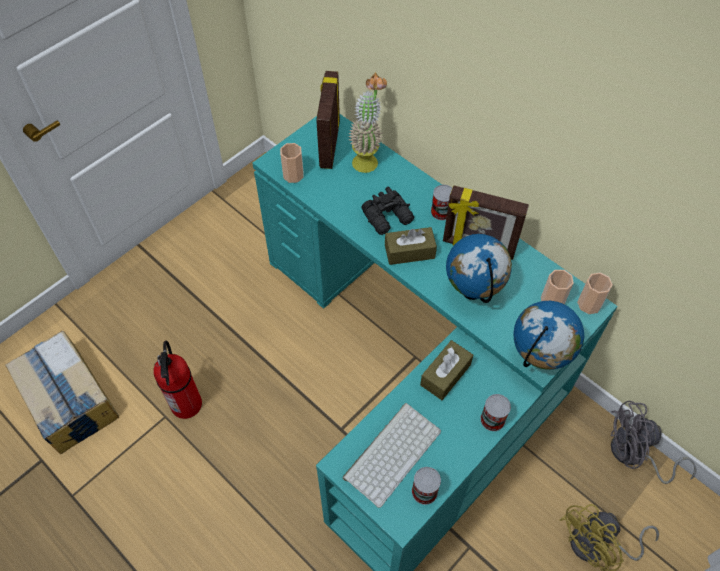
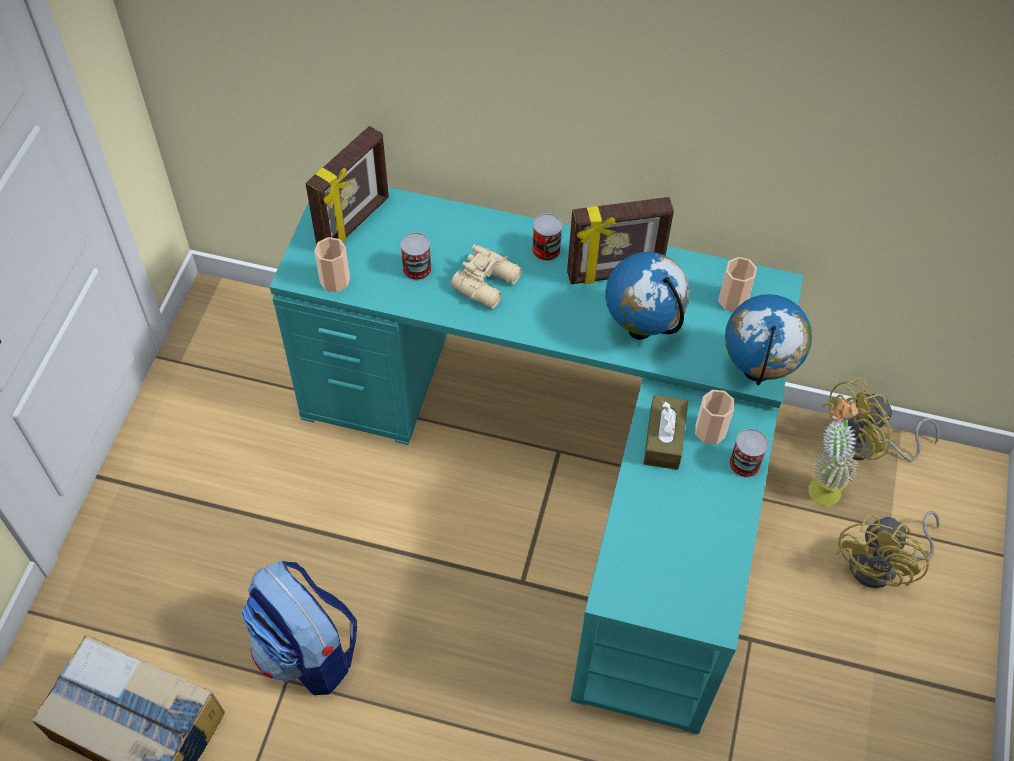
camera: 30 degrees left, 0 degrees up
fire extinguisher [153,341,202,419] -> backpack [241,561,357,695]
picture frame [316,71,340,169] -> picture frame turned 120 degrees counterclockwise [305,126,389,245]
keyboard [342,403,441,508] -> none
potted plant [348,72,387,173] -> potted plant moved to [808,399,860,506]
black binoculars [362,186,414,235] -> beige binoculars [451,244,522,309]
brown tissue box [385,227,437,265] -> none
can [412,467,441,505] -> can moved to [401,232,432,280]
cup [577,273,613,314] -> cup moved to [695,390,734,444]
grey fan [610,401,697,484] -> yellow fan [821,378,940,461]

